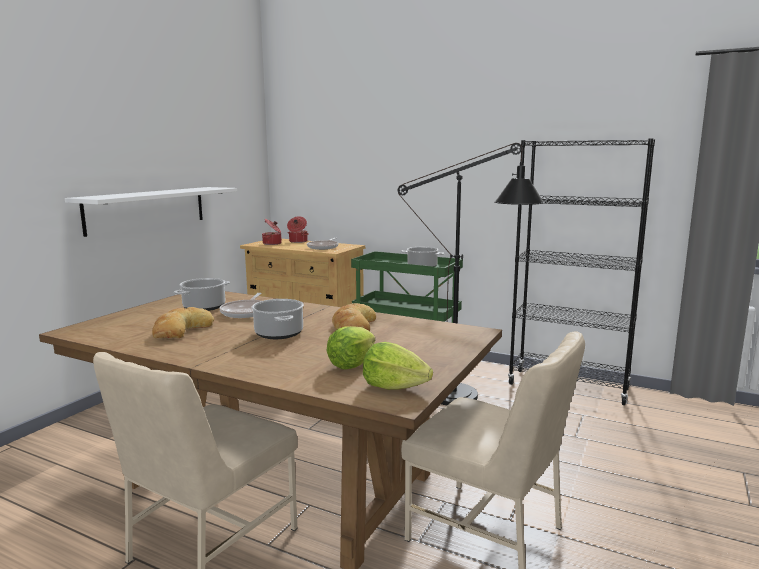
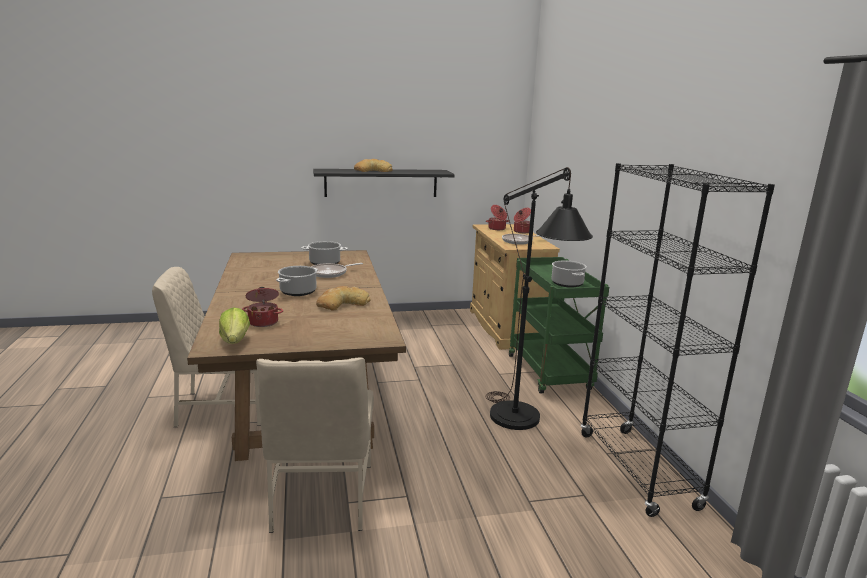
camera: 50 degrees right, 5 degrees up
white shelf [65,187,237,237] -> black shelf [313,169,455,197]
bread [152,307,214,338] -> bread moved to [354,159,393,172]
lettuce [327,326,375,369] -> cooking pot [242,287,283,327]

